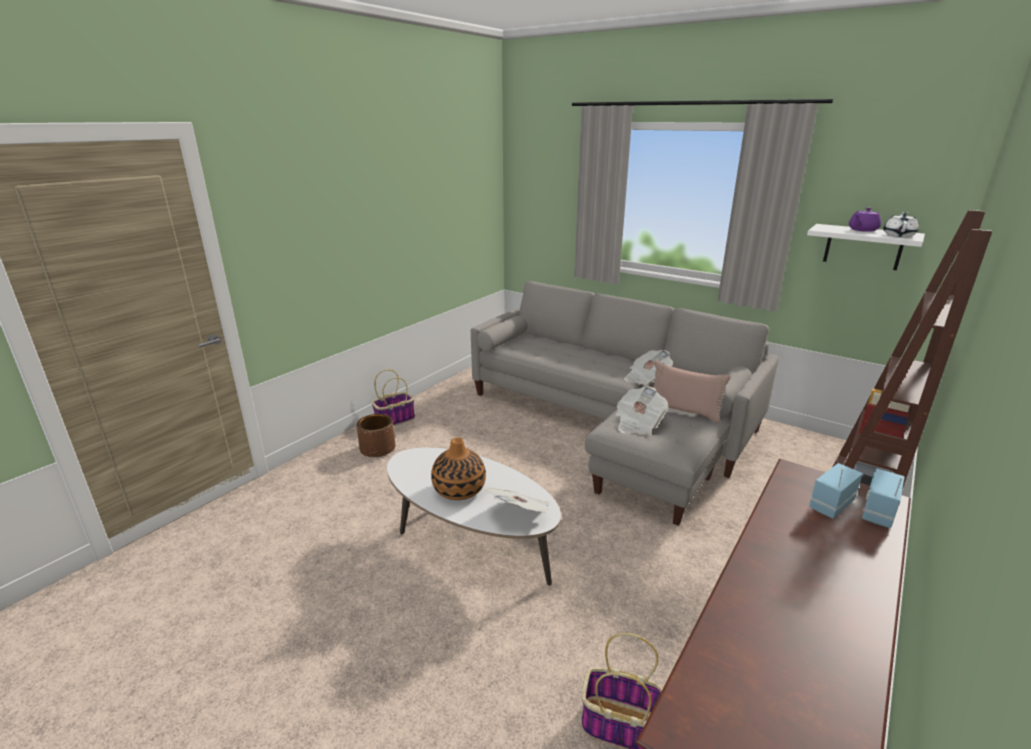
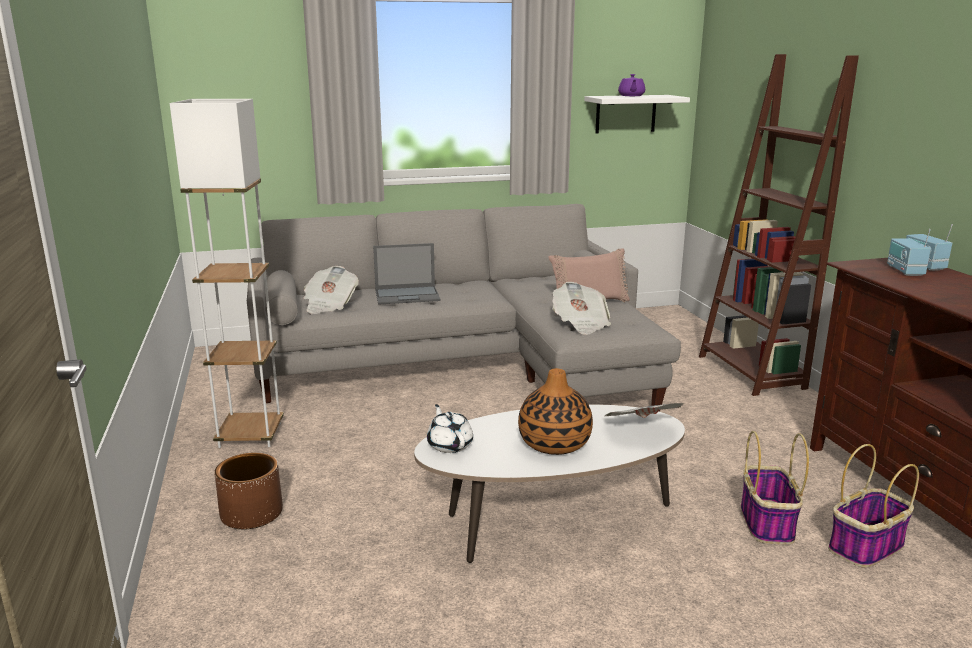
camera: 50 degrees left, 5 degrees down
basket [372,369,415,426] -> basket moved to [741,431,809,545]
newspaper [624,350,673,386] -> newspaper moved to [304,266,359,314]
white teapot [883,212,918,237] -> white teapot moved to [427,404,473,453]
none -> white floor lamp [170,99,284,448]
none -> laptop [373,243,441,305]

